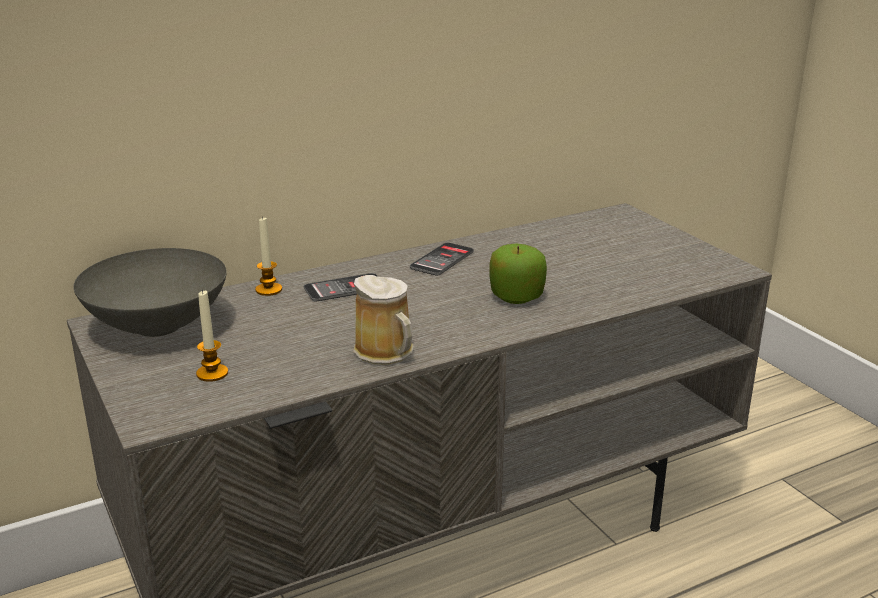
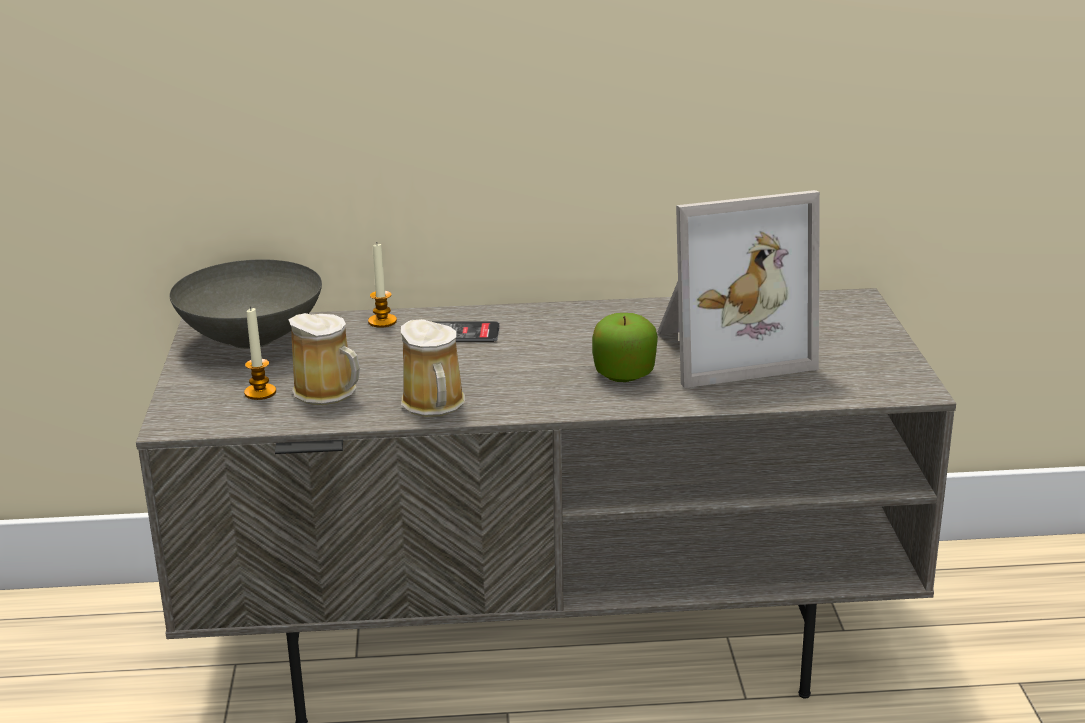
camera: 25 degrees right, 0 degrees up
phone [410,243,474,276] -> none
none -> mug [288,313,360,405]
none -> picture frame [658,190,820,388]

